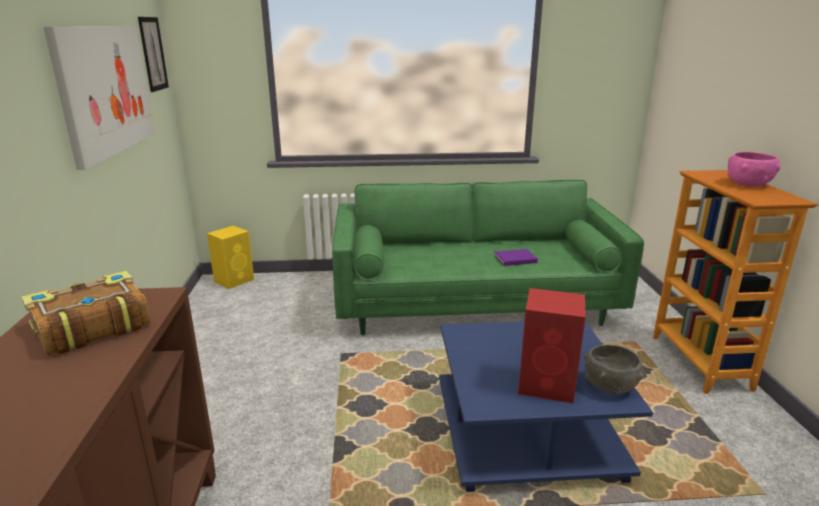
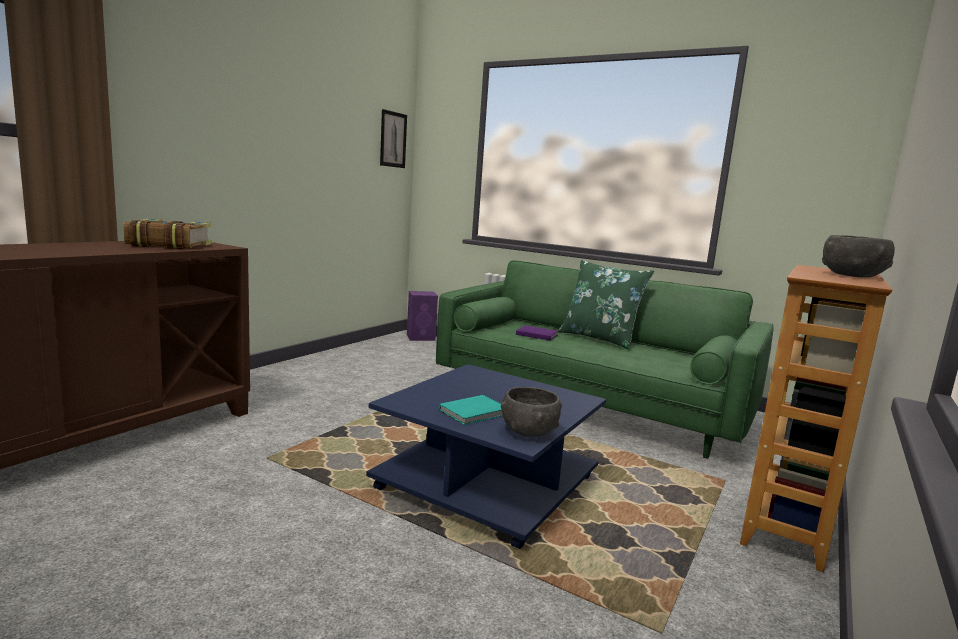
camera: 35 degrees right, 10 degrees down
picture [44,26,155,170] -> none
yellow speaker [207,226,254,289] -> purple speaker [407,291,438,341]
purple book [494,249,538,266] -> purple book moved to [516,325,558,341]
red speaker [518,288,586,403] -> turquoise book [439,395,502,425]
pink bowl [727,152,781,186] -> grey bowl [822,235,895,278]
none -> green pillow [558,260,654,350]

